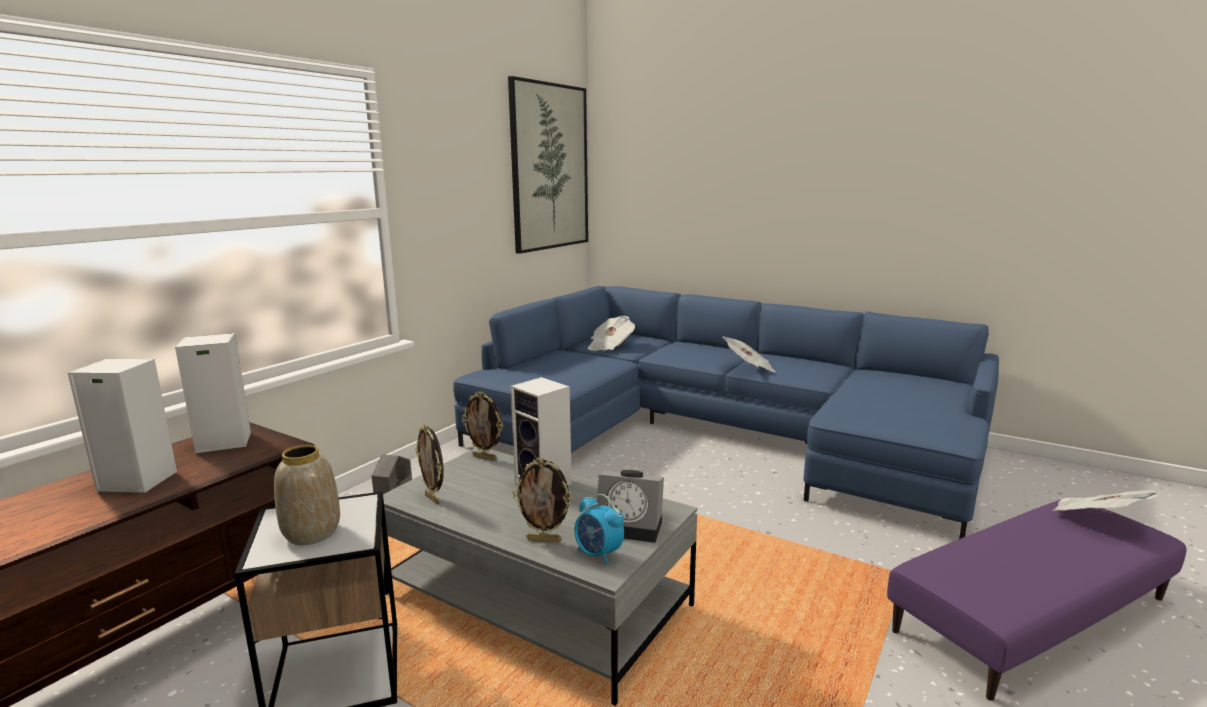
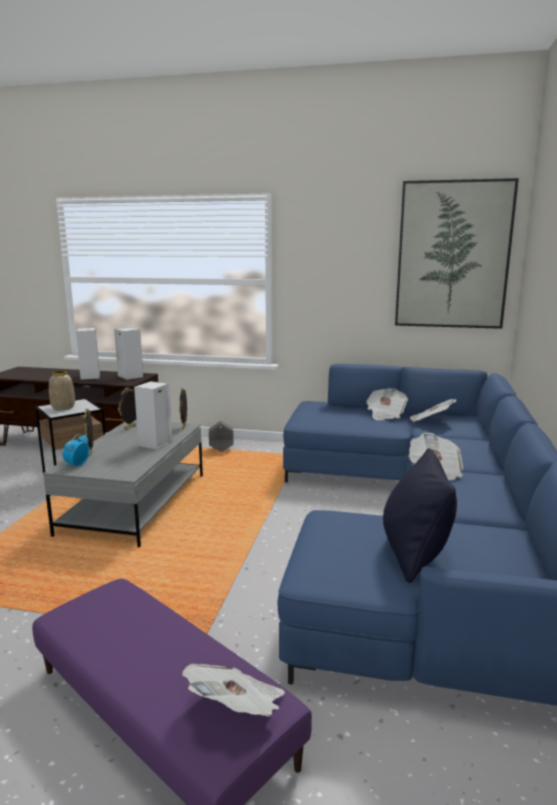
camera: 70 degrees right, 0 degrees up
alarm clock [597,470,664,543] -> none
none -> newspaper [366,388,408,420]
none -> black pillow [383,448,457,583]

